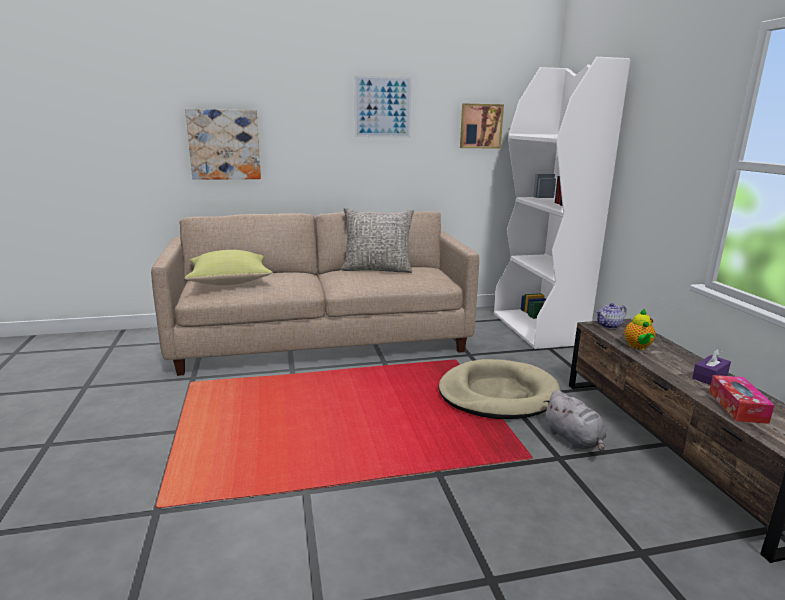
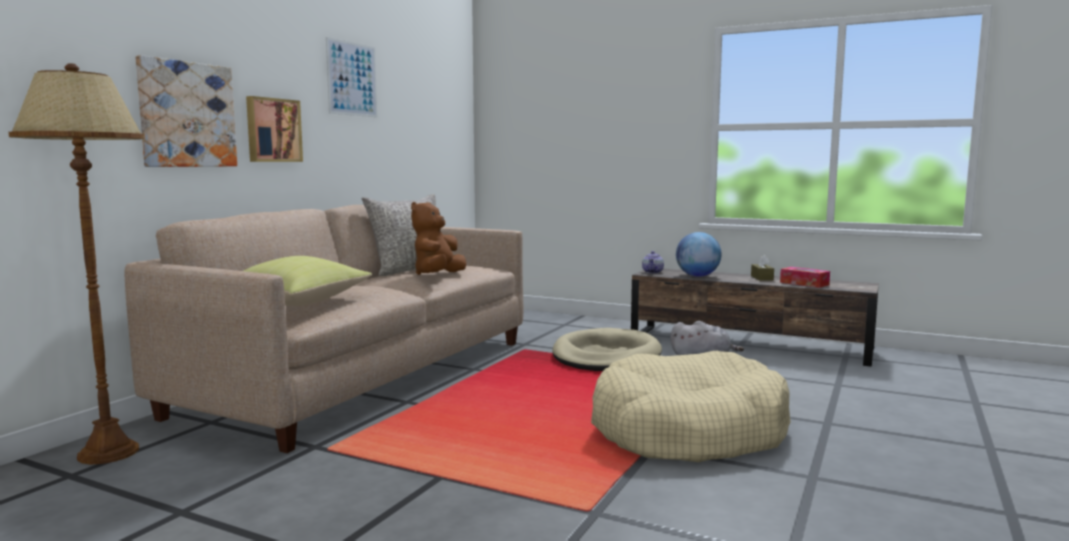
camera: 50 degrees left, 10 degrees down
picture [460,104,504,148] -> picture moved to [246,96,303,162]
white bookcase [494,57,630,349] -> none
teapot [624,309,655,349] -> globe [676,232,721,277]
purple tissue box [692,349,731,385] -> brown tissue box [751,255,774,280]
none -> brown floor lamp [9,63,145,464]
none -> brown plush toy [411,202,466,275]
none -> beige dog bed [591,351,791,462]

